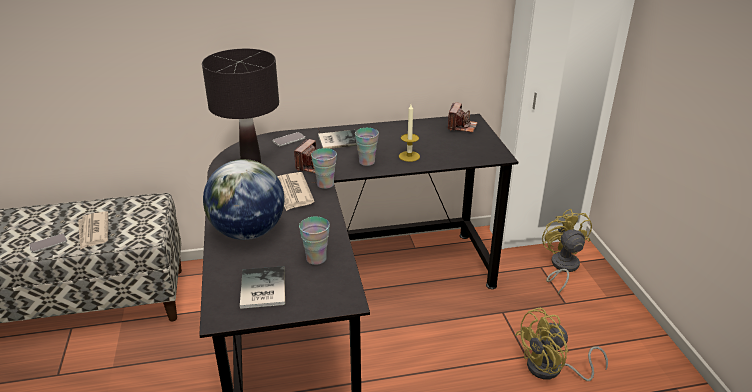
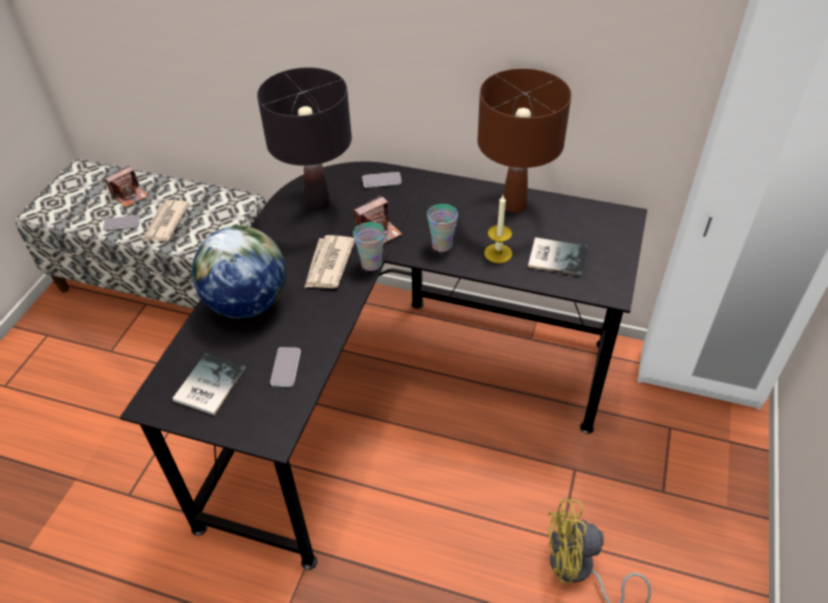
camera: 30 degrees right, 15 degrees up
cup [299,216,330,265] -> phone [270,347,301,387]
book [318,130,357,149] -> book moved to [528,237,587,277]
camera [448,102,478,132] -> camera moved to [105,166,149,207]
yellow fan [542,209,592,294] -> none
none -> brown table lamp [478,68,571,213]

